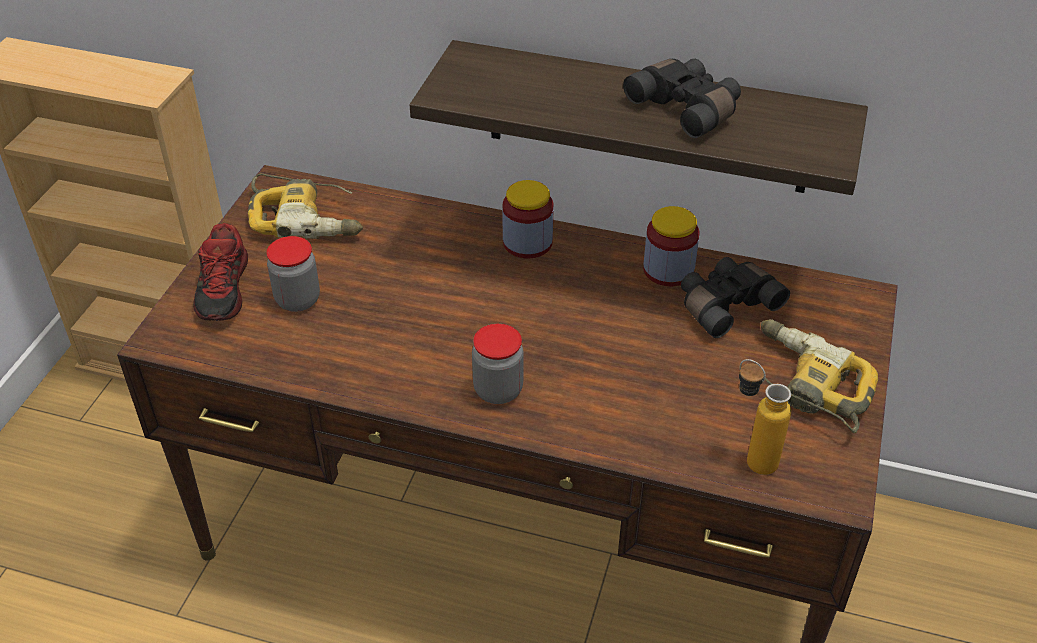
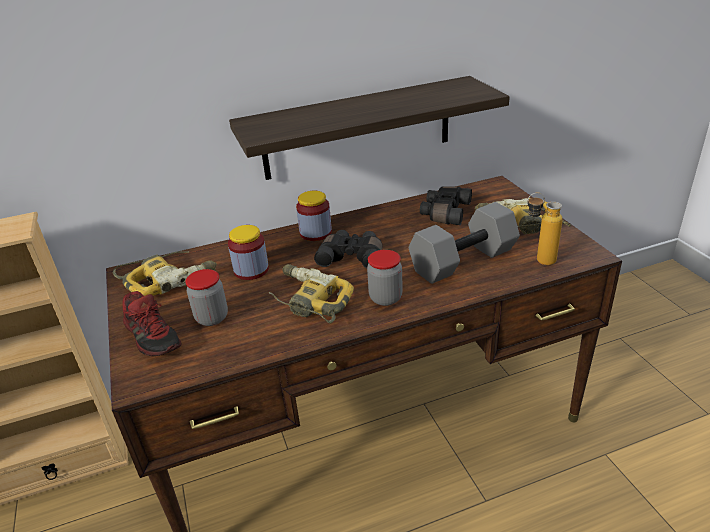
camera: 35 degrees left, 10 degrees down
black binoculars [623,59,741,138] -> black binoculars moved to [314,230,383,268]
jar [643,206,700,286] -> jar moved to [228,225,269,280]
none -> power drill [269,264,354,324]
none -> grey dumbbell [409,202,520,284]

